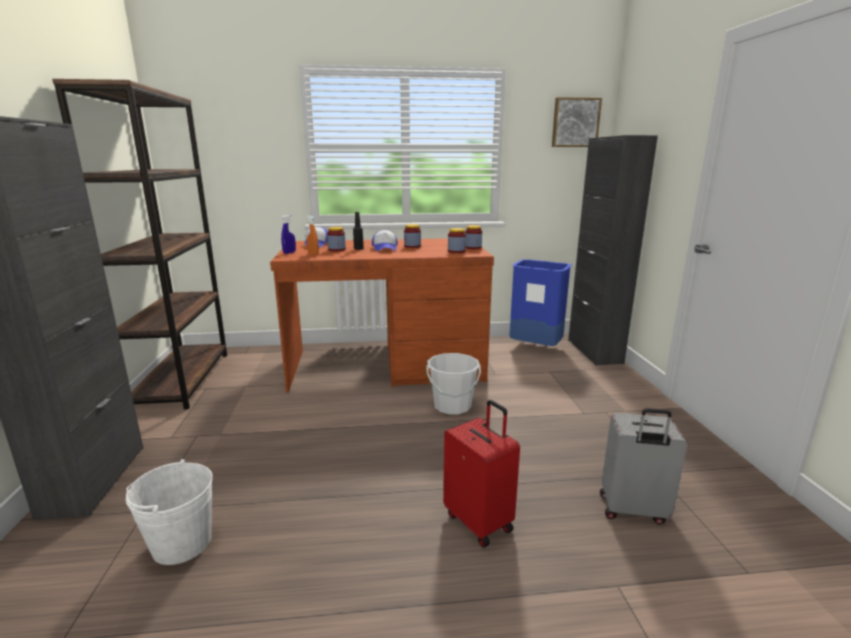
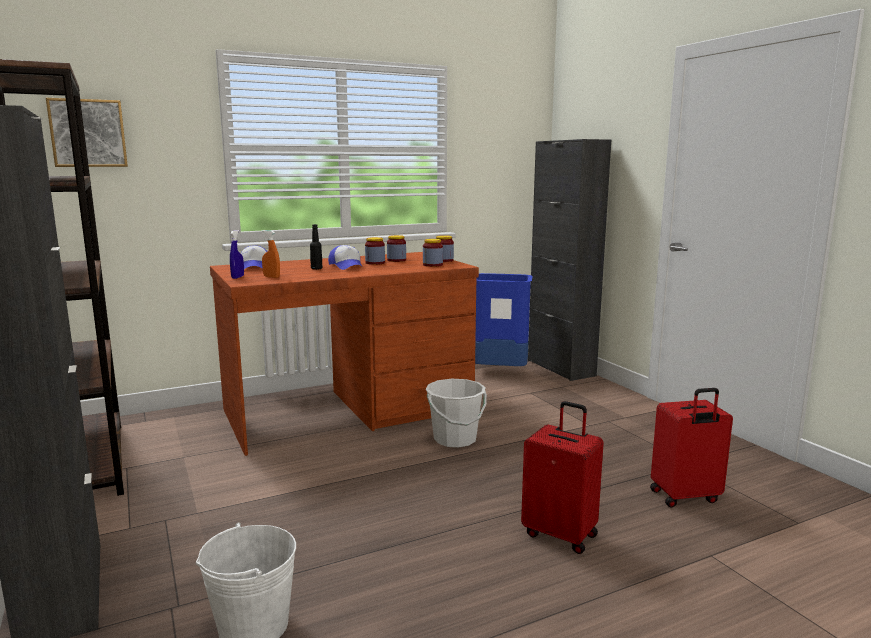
camera: 20 degrees left, 5 degrees down
jar [327,227,346,252] -> jar moved to [387,235,406,262]
picture [552,97,602,147] -> picture moved to [46,98,128,167]
grey suitcase [600,408,687,524] -> red suitcase [650,388,733,507]

